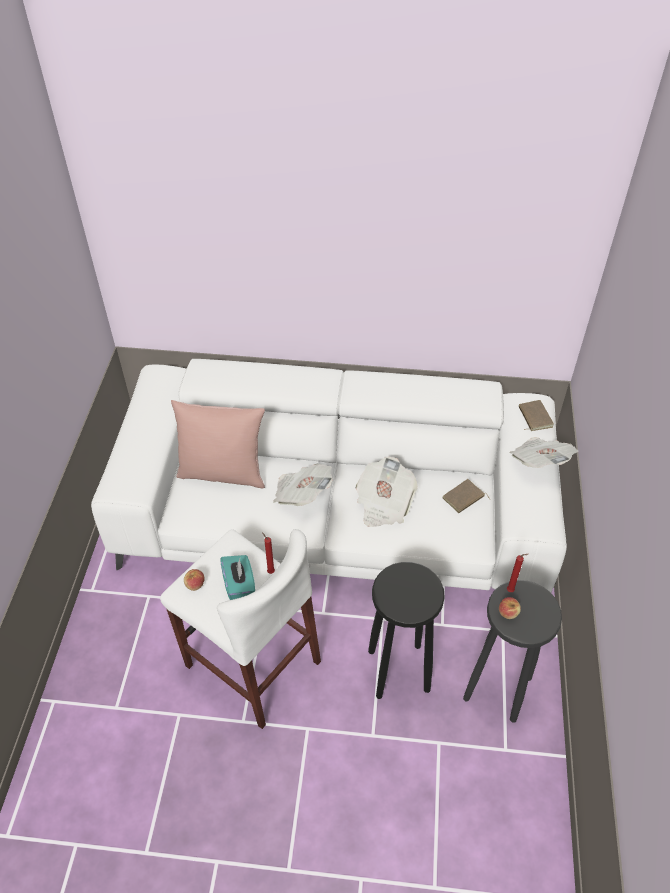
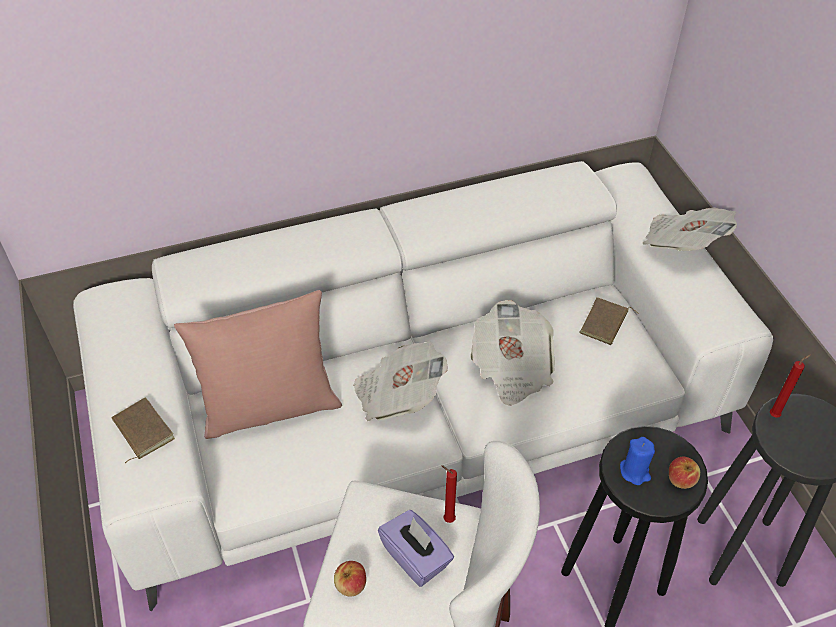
camera: 25 degrees left, 0 degrees up
turquoise tissue box [220,555,255,600] -> purple tissue box [378,510,454,587]
apple [499,597,521,619] -> apple moved to [669,457,700,489]
brown book [519,400,554,431] -> brown book moved to [112,398,175,463]
none -> blue candle [620,437,655,485]

